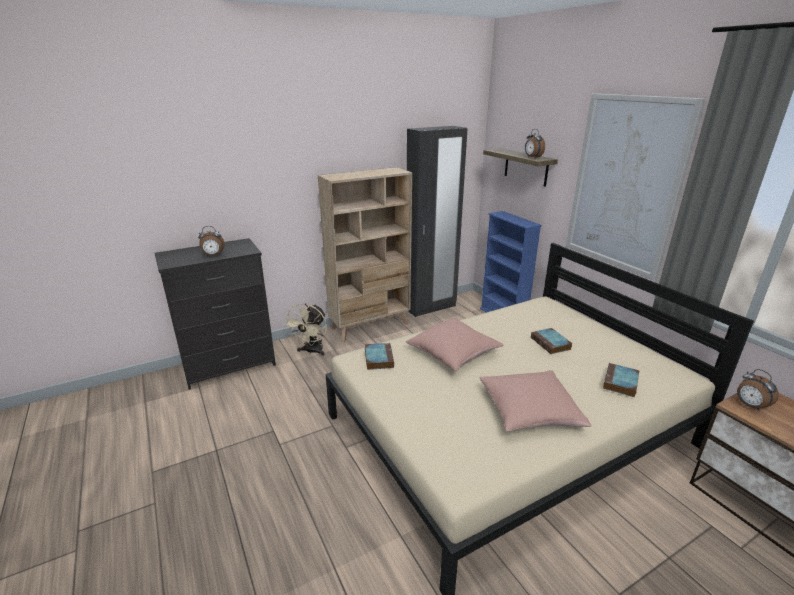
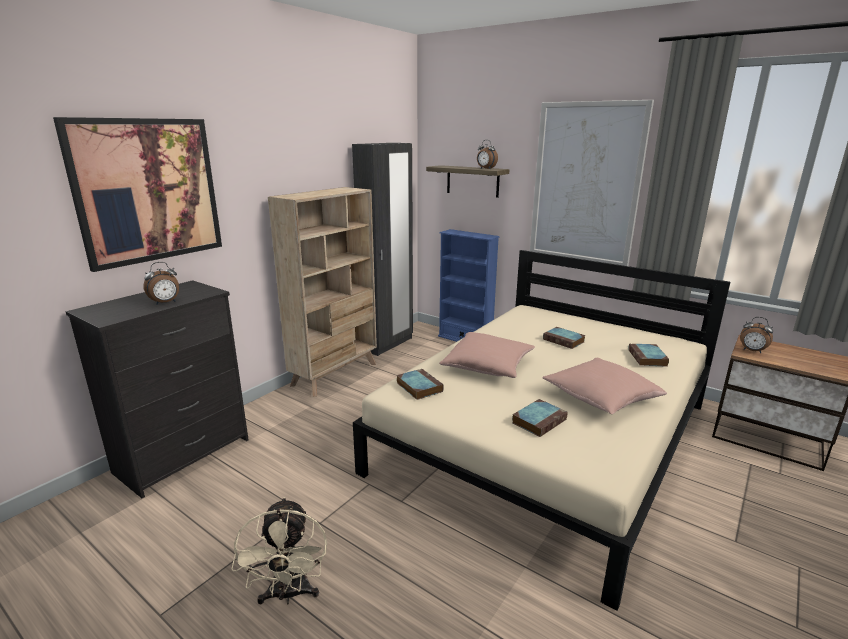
camera: 25 degrees left, 5 degrees down
beige fan [283,303,327,356] -> beige fan moved to [231,497,327,604]
none -> picture [53,117,222,272]
none -> book [512,399,568,437]

